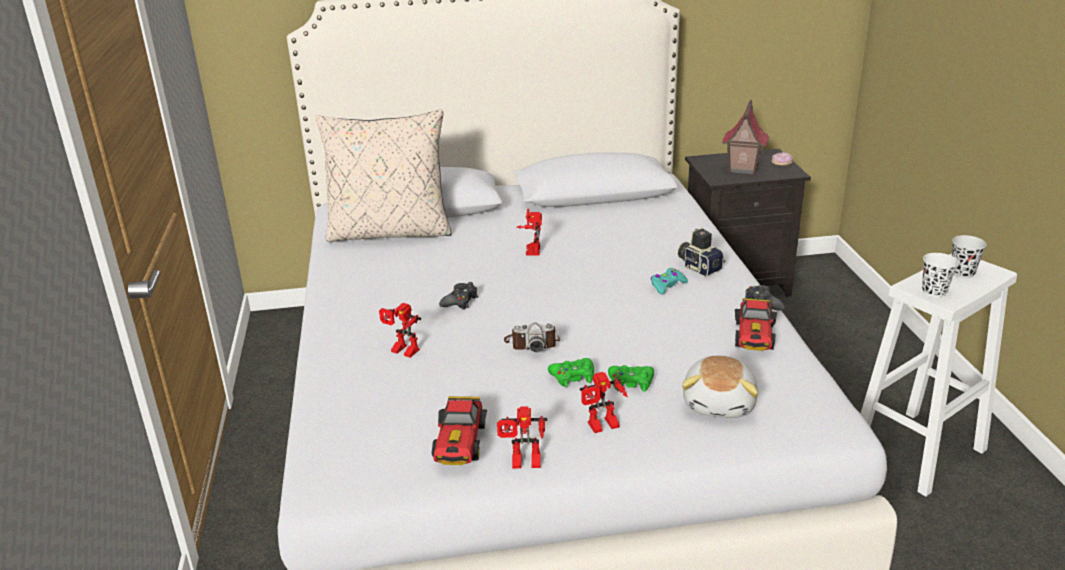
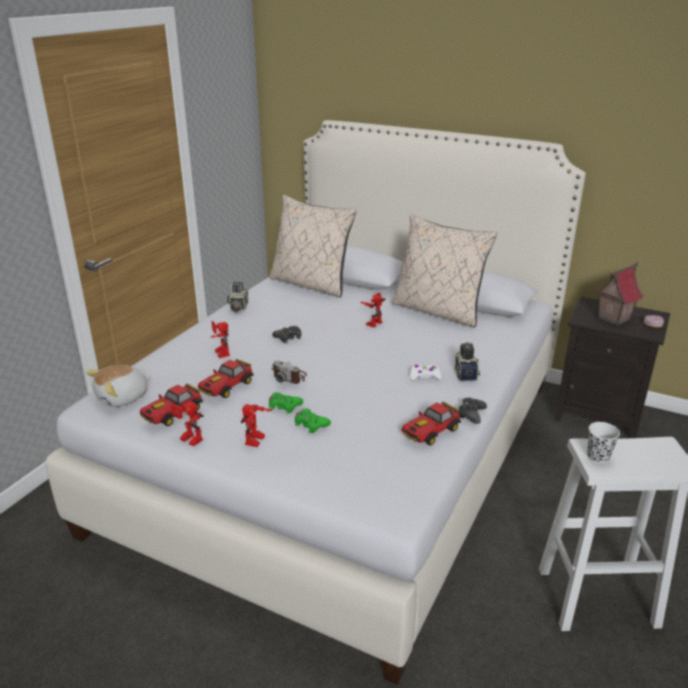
camera: 35 degrees right, 0 degrees up
toy robot [580,372,628,433] -> toy robot turned 90 degrees counterclockwise [241,404,272,447]
turquoise game controller [651,268,688,294] -> white game controller [410,364,441,381]
plush toy [682,356,758,418] -> plush toy moved to [86,365,151,407]
black cup [952,235,987,278] -> none
none -> toy car [198,359,254,398]
none -> camera [227,282,248,313]
none -> beige pillow [392,214,497,328]

